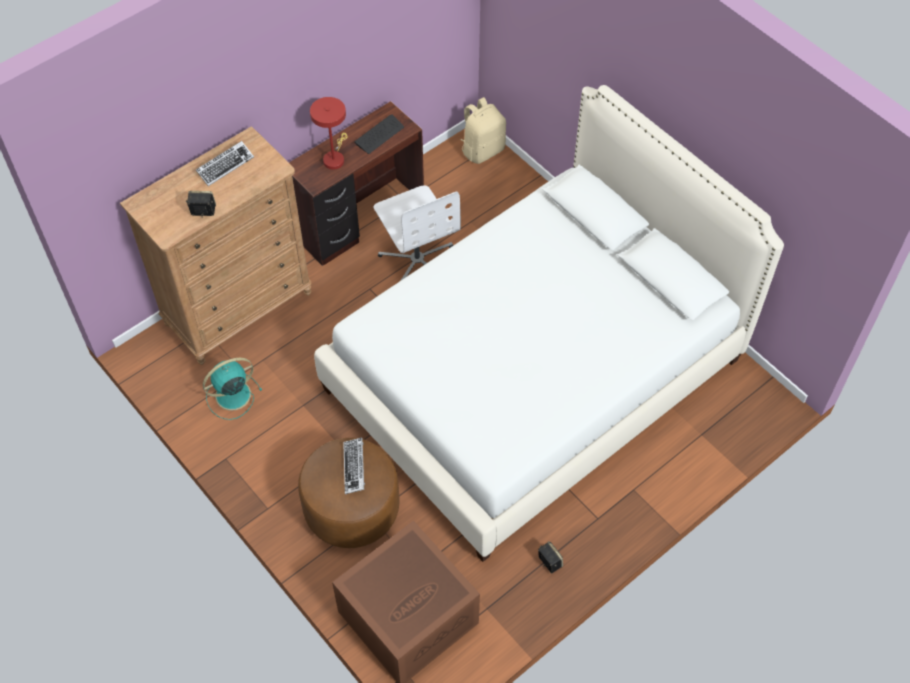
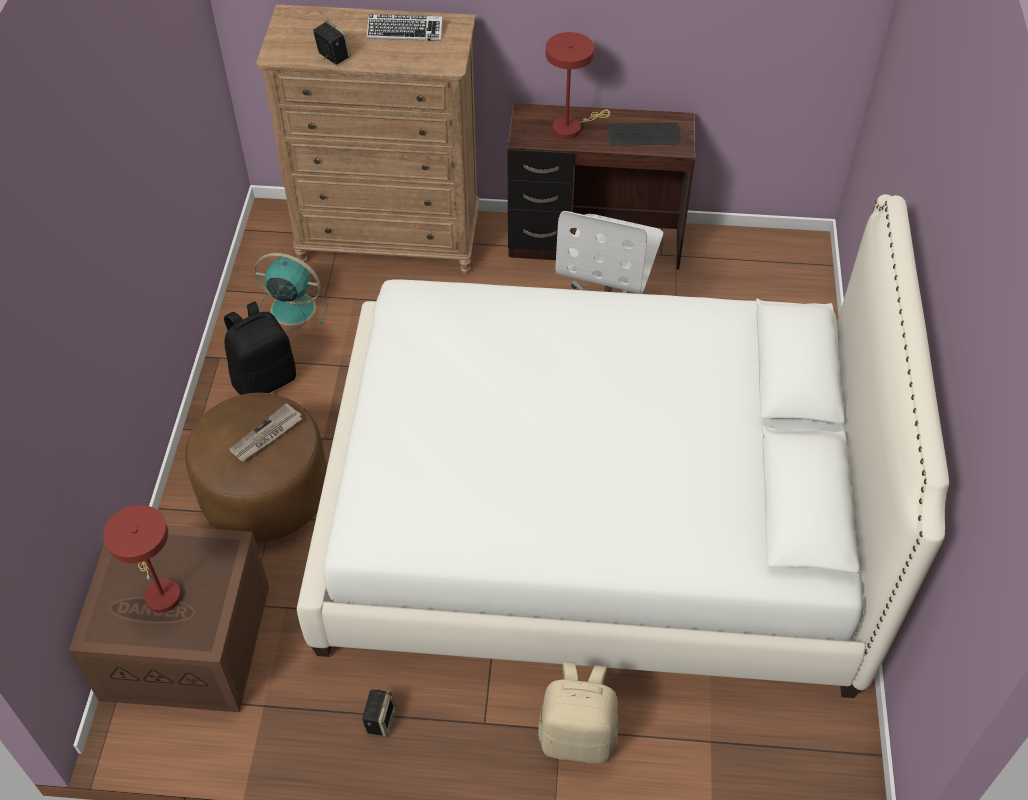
camera: 45 degrees right, 5 degrees down
keyboard [343,437,365,494] -> newspaper [229,403,302,462]
beige backpack [460,97,506,164] -> beige backpack moved to [538,661,618,763]
none -> red table lamp [103,505,181,613]
none -> black backpack [224,301,296,395]

